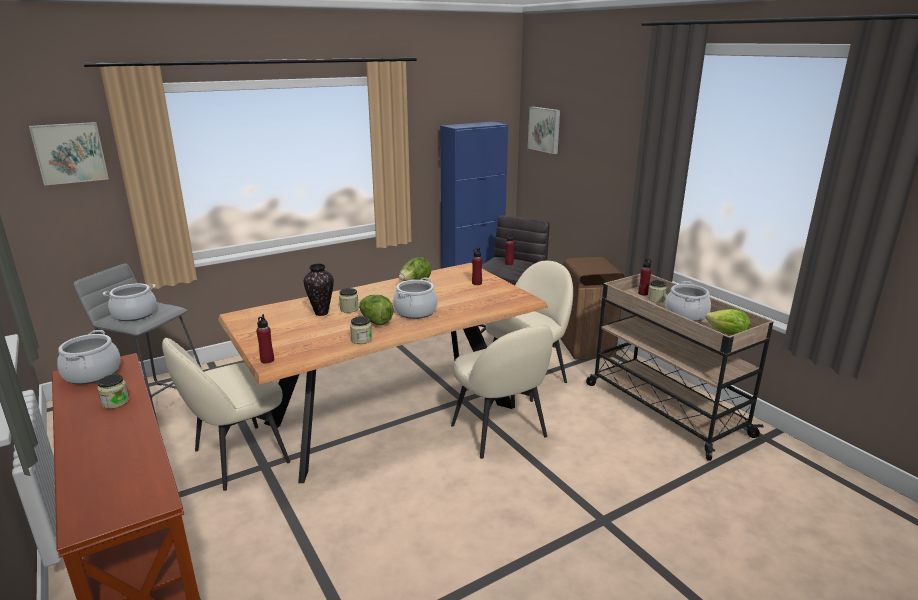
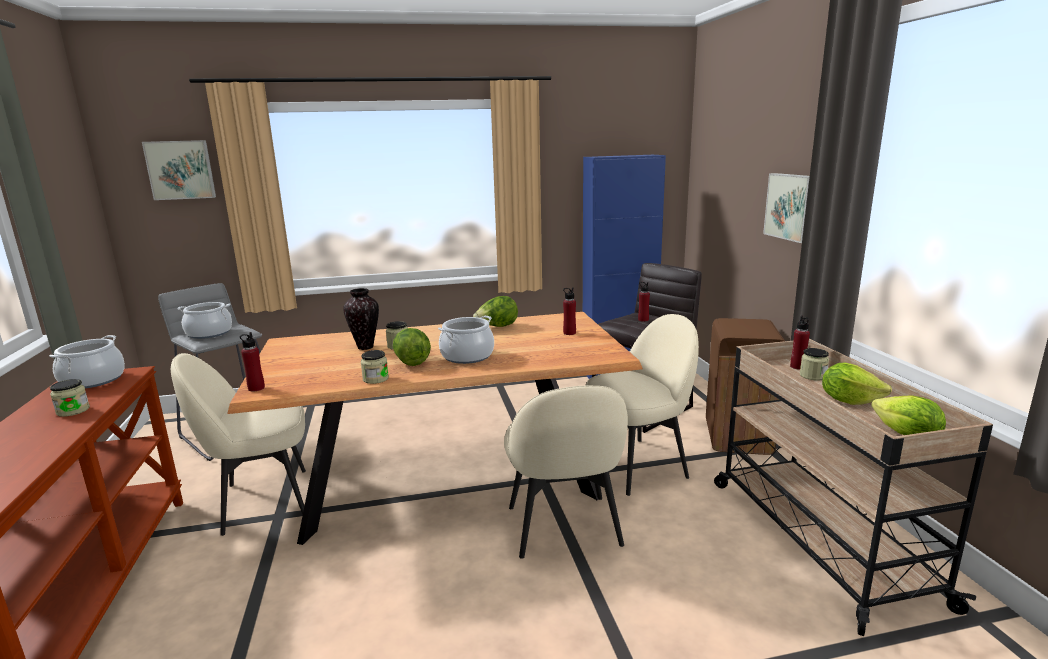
camera: 20 degrees right, 5 degrees down
picture [528,107,560,154] -> picture moved to [763,173,810,243]
cooking pot [665,281,711,322] -> lettuce [822,362,892,405]

